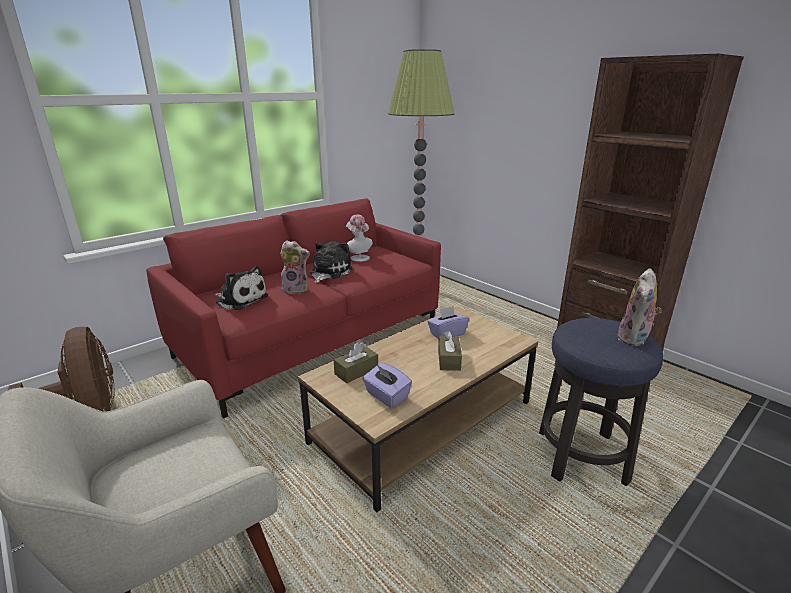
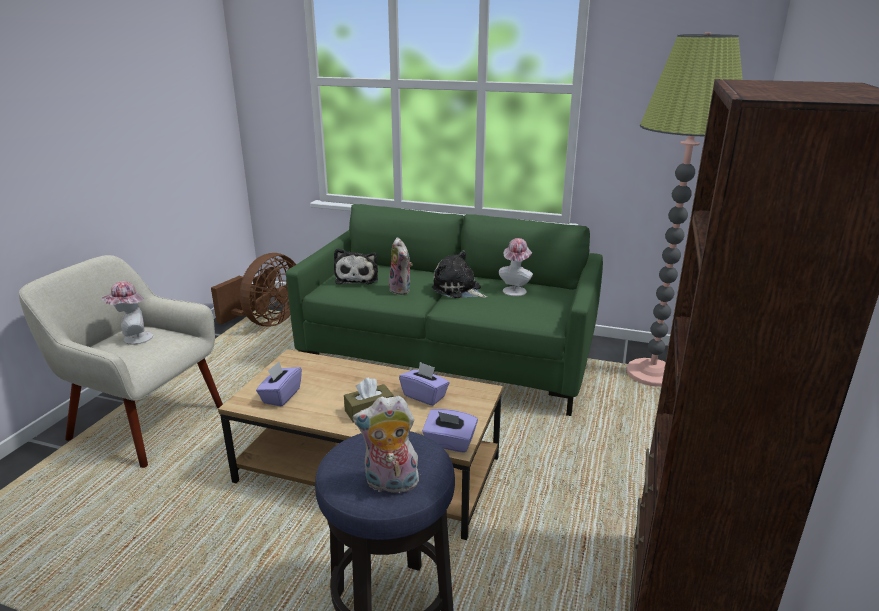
camera: 60 degrees right, 0 degrees up
red sofa [146,198,441,419] -> green sofa [286,204,603,416]
plush toy [310,241,353,283] -> plush toy turned 135 degrees counterclockwise [432,250,487,298]
brown tissue box [334,342,378,383] -> none
none -> hat [102,281,153,345]
none -> purple tissue box [422,409,478,453]

